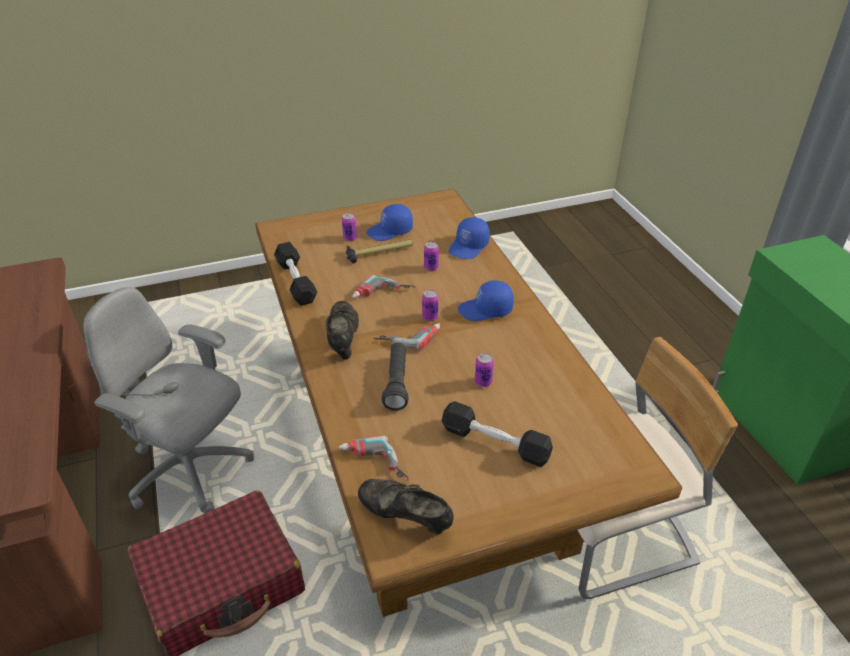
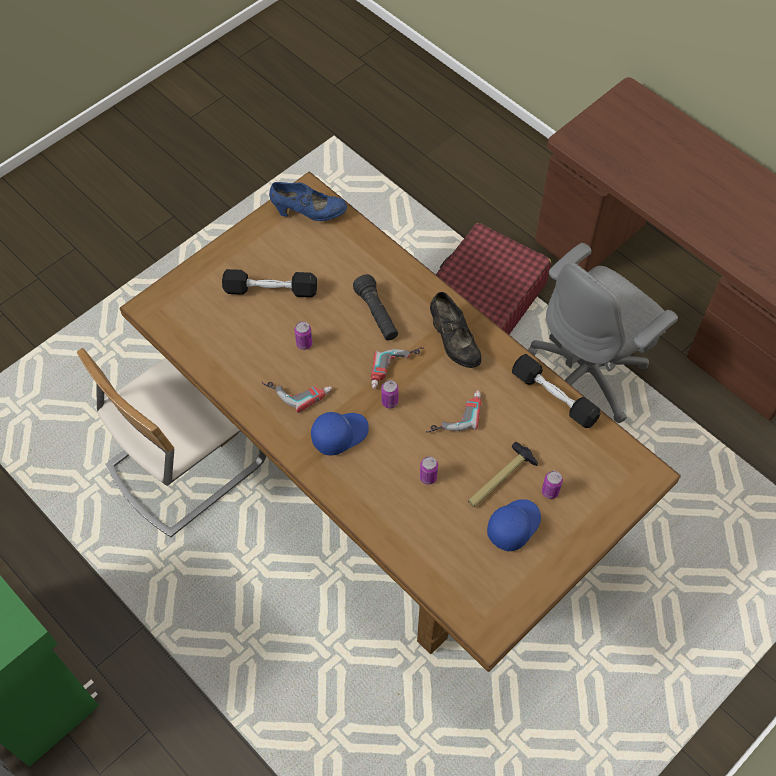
camera: 155 degrees right, 20 degrees up
grey office chair [83,287,254,514] -> grey office chair turned 135 degrees clockwise [528,243,678,423]
power drill [338,435,409,481] -> power drill moved to [262,382,332,413]
black shoe [358,479,453,534] -> blue shoe [269,182,347,221]
blue cap [448,217,490,259] -> none

